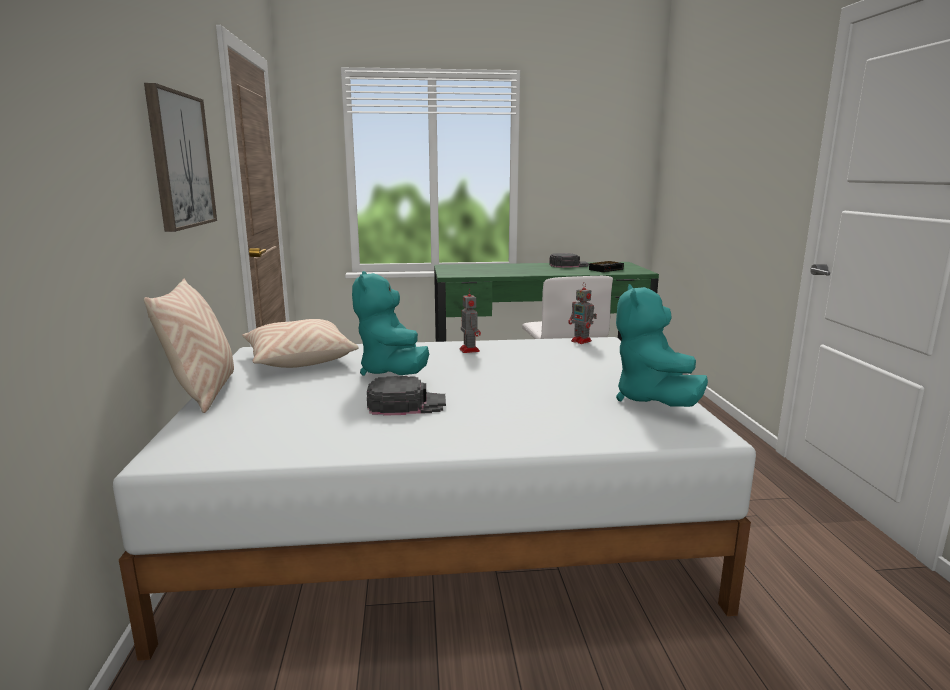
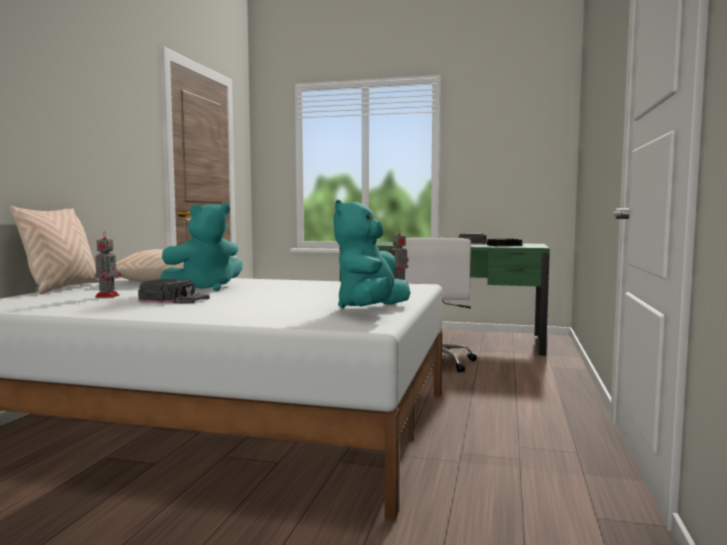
camera: 20 degrees right, 10 degrees down
picture [144,83,217,232] -> none
turquoise plush toy [352,271,429,376] -> turquoise plush toy turned 135 degrees counterclockwise [160,203,242,291]
toy robot [459,288,481,353] -> toy robot moved to [95,231,121,298]

